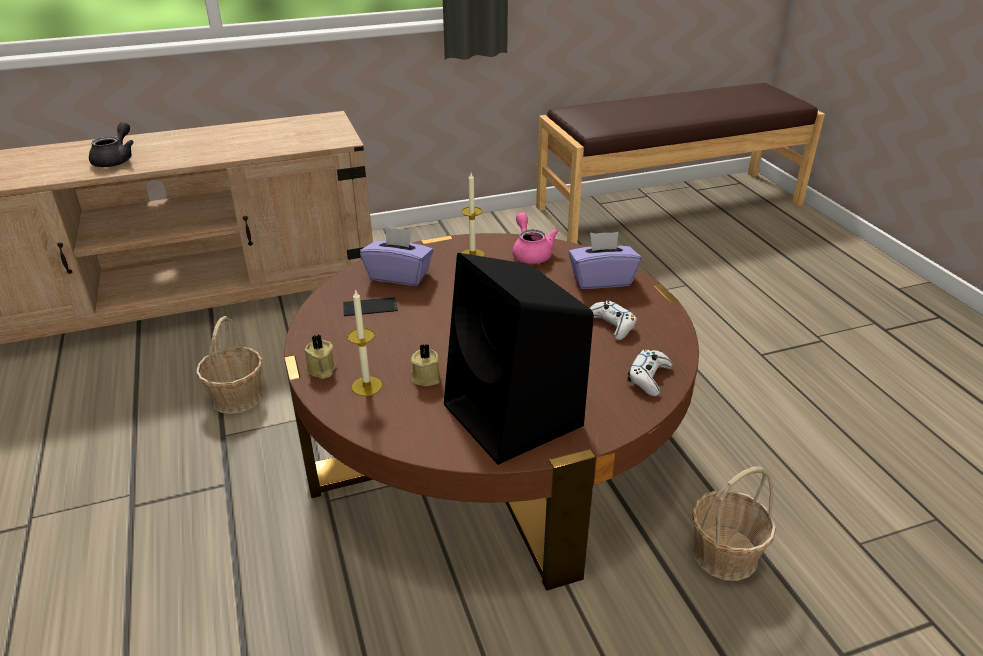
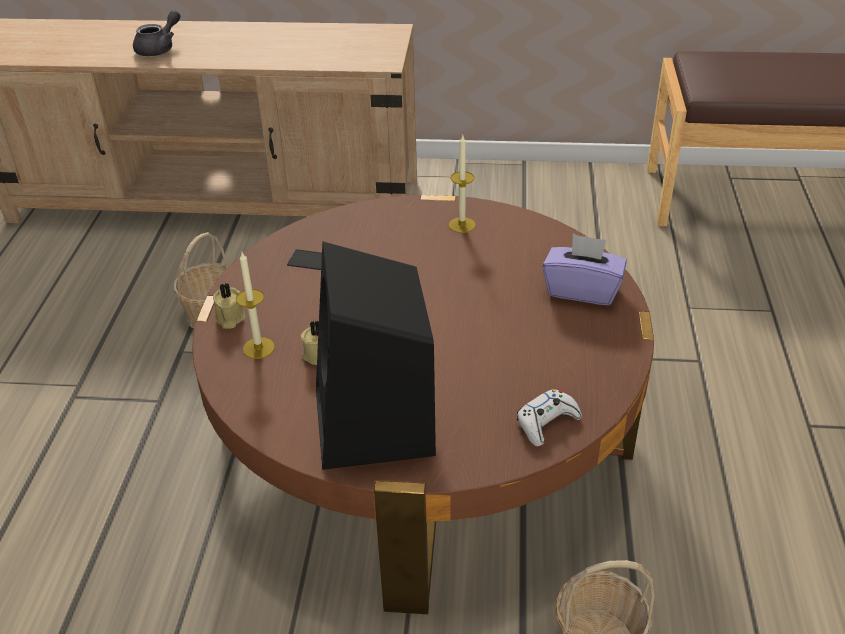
camera: 25 degrees right, 5 degrees up
purple tissue box [360,227,433,286] -> none
pink teapot [512,213,558,264] -> none
white game controller [590,301,637,340] -> none

